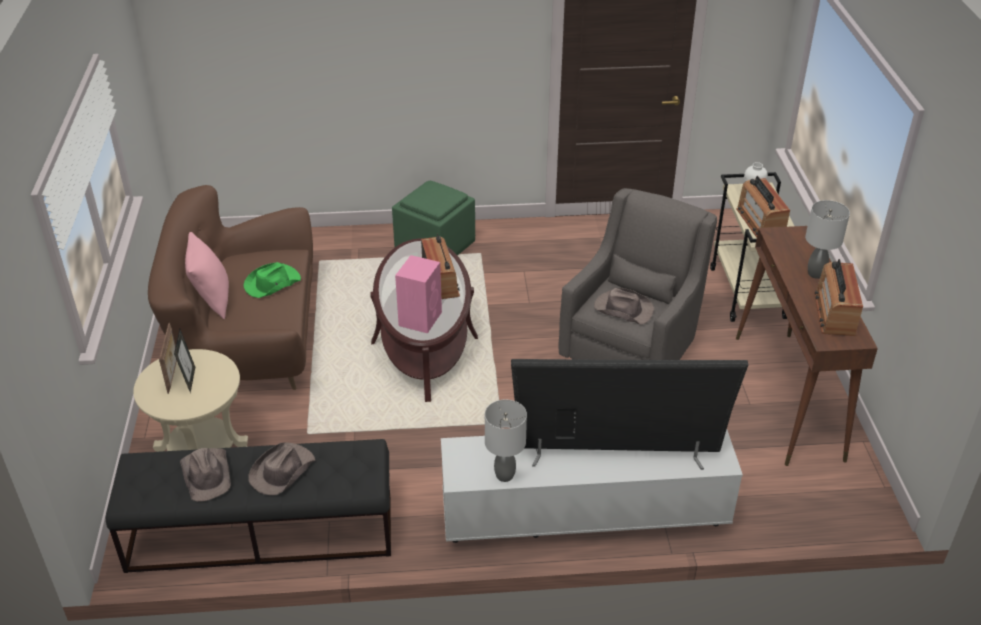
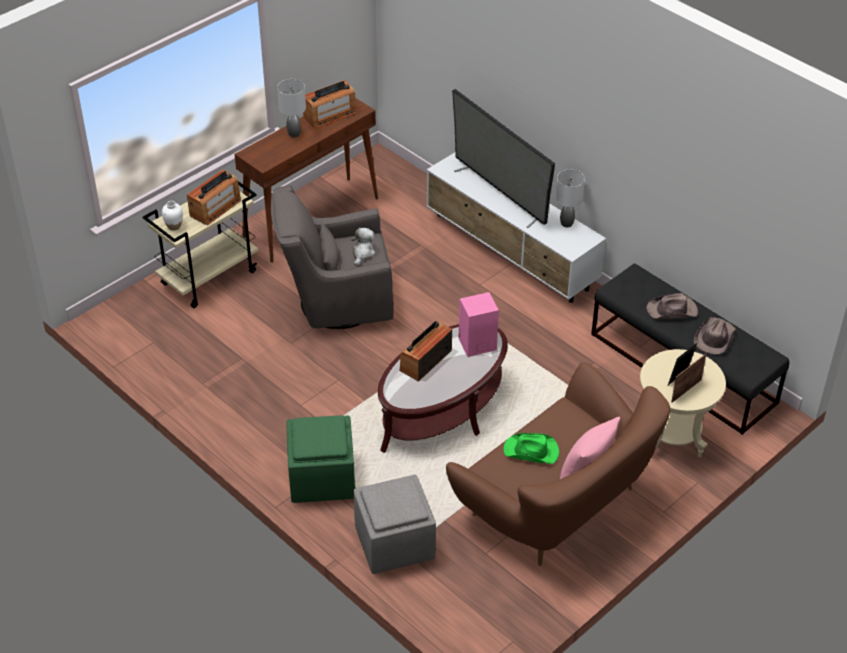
camera: 130 degrees left, 5 degrees up
brown hat [594,288,654,324] -> plush toy [351,228,375,266]
none -> grey ottoman [353,475,436,574]

